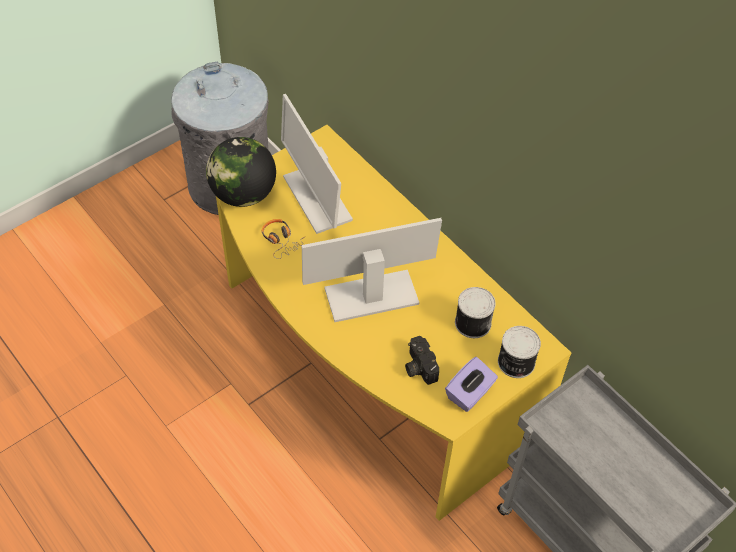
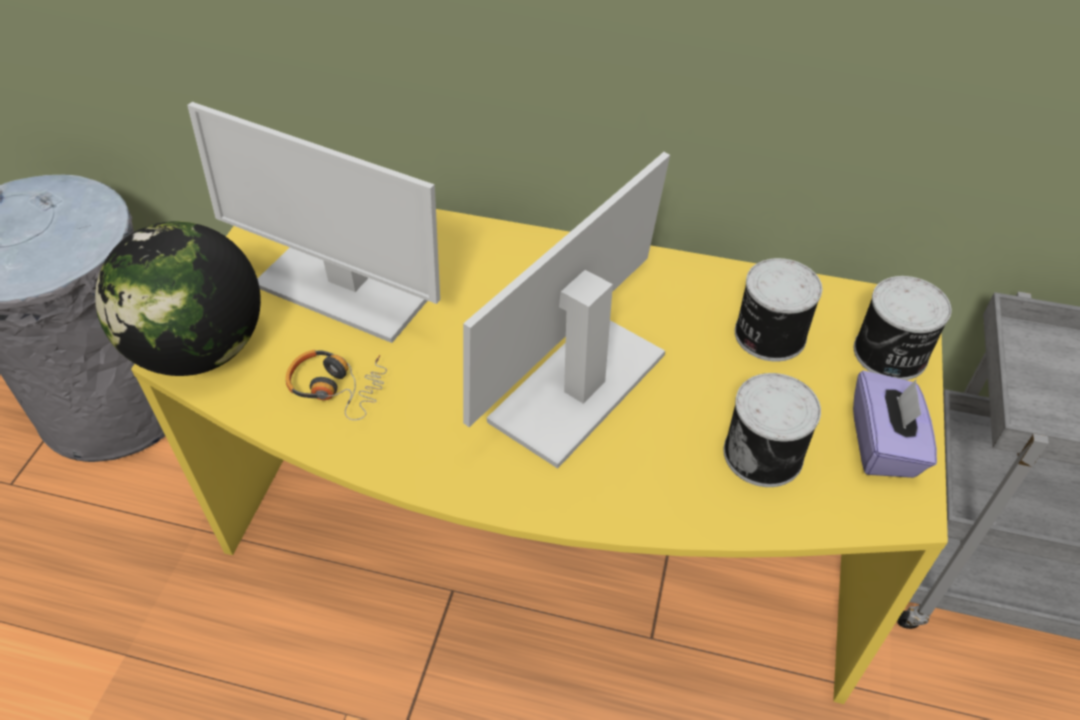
camera: 35 degrees left, 5 degrees down
camera [405,336,439,385] -> can [723,373,821,487]

